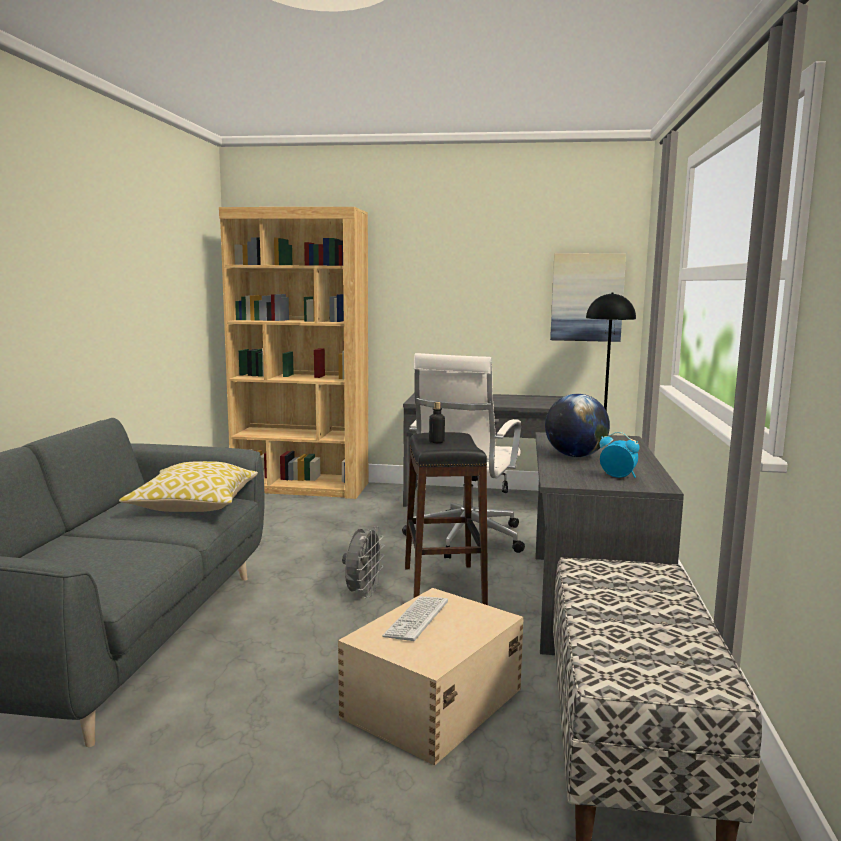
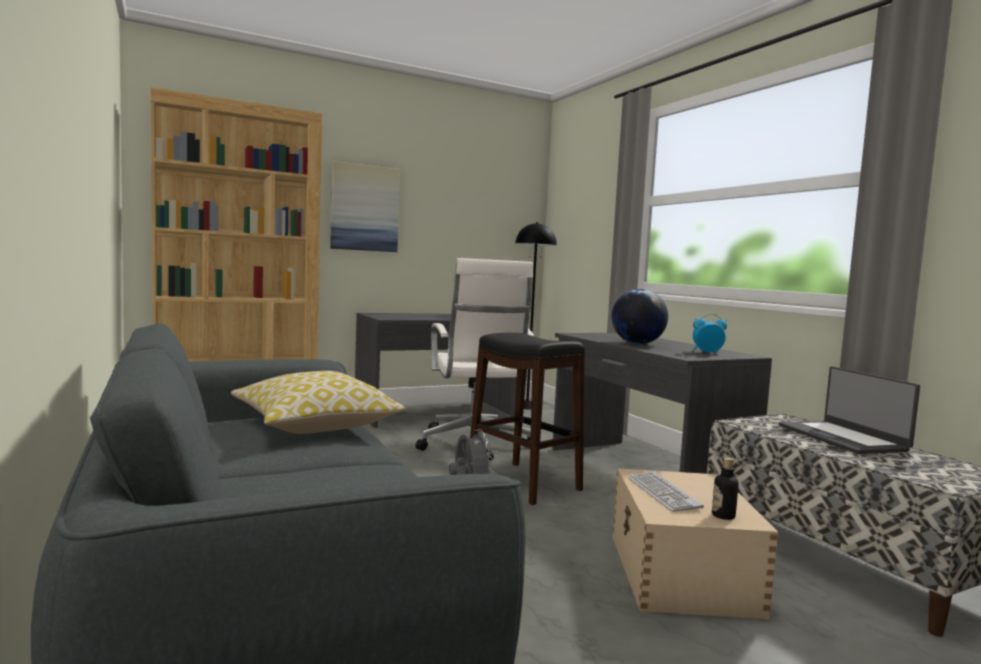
camera: 35 degrees left, 5 degrees down
bottle [429,402,445,443] -> bottle moved to [712,458,739,520]
picture [550,253,626,342] -> picture moved to [330,161,400,252]
none -> laptop [779,366,920,454]

